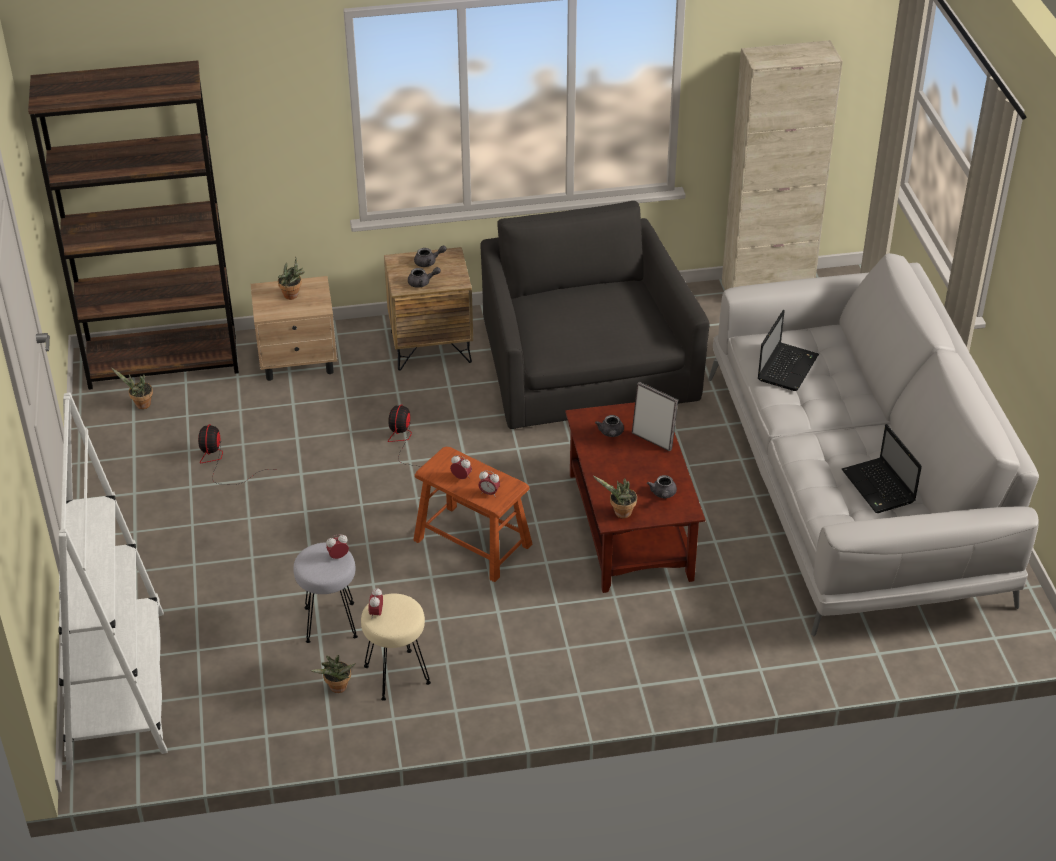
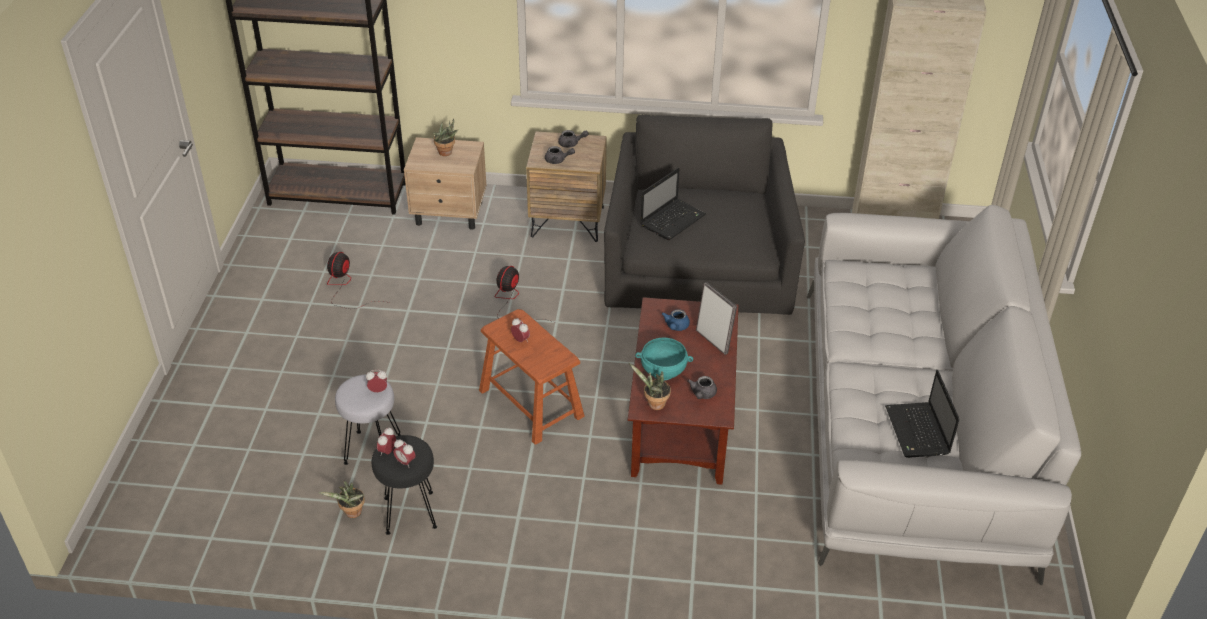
camera: 15 degrees right, 0 degrees up
white bookcase [59,392,168,770] -> none
potted plant [111,368,153,409] -> none
beige stool [361,594,431,701] -> black stool [372,435,437,535]
alarm clock [479,470,500,497] -> alarm clock moved to [393,439,415,468]
grey teapot [595,415,624,437] -> blue teapot [662,309,690,331]
laptop [758,309,819,391] -> laptop moved to [640,168,706,240]
none -> turquoise bowl [635,338,693,380]

